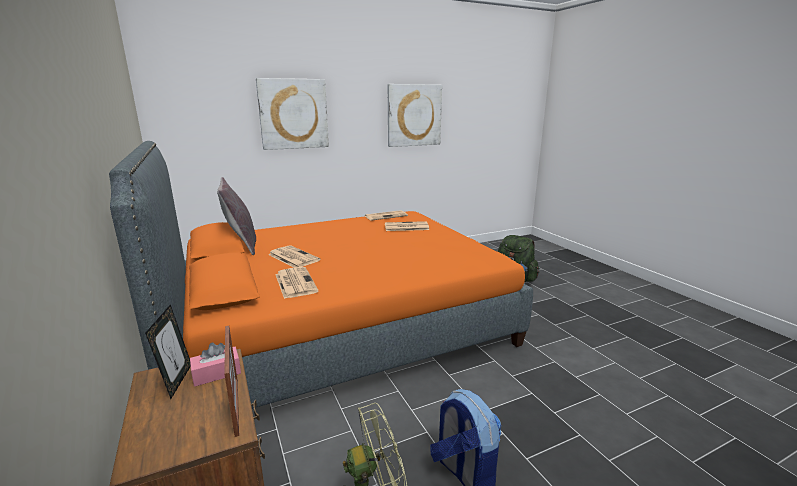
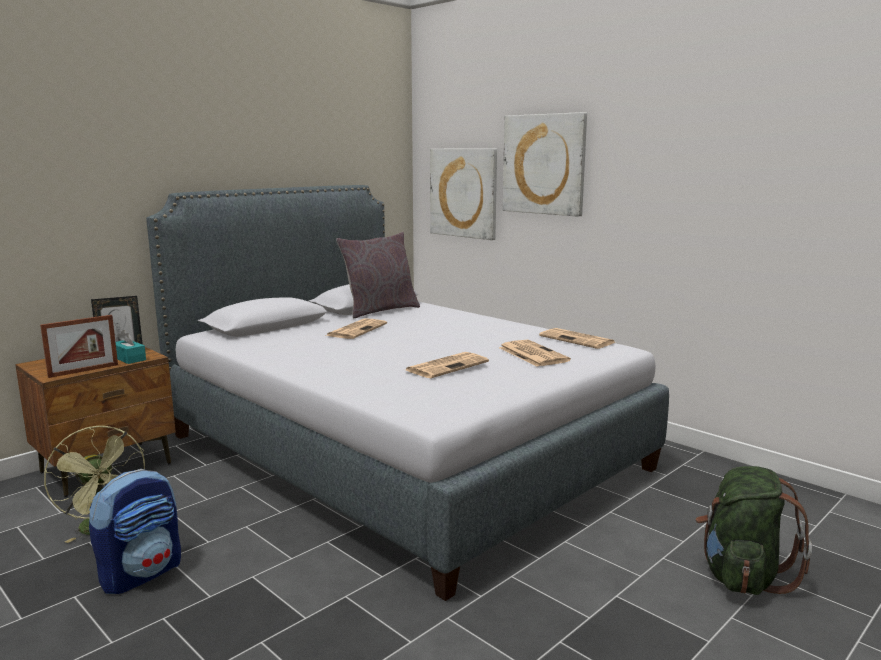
camera: 70 degrees right, 5 degrees down
orange bed [109,141,533,409] -> grey bed [146,185,669,601]
pink tissue box [190,343,241,387] -> turquoise tissue box [116,330,146,364]
newspaper [275,267,318,299] -> newspaper moved to [406,352,489,378]
picture [388,84,442,147] -> picture moved to [430,148,497,240]

